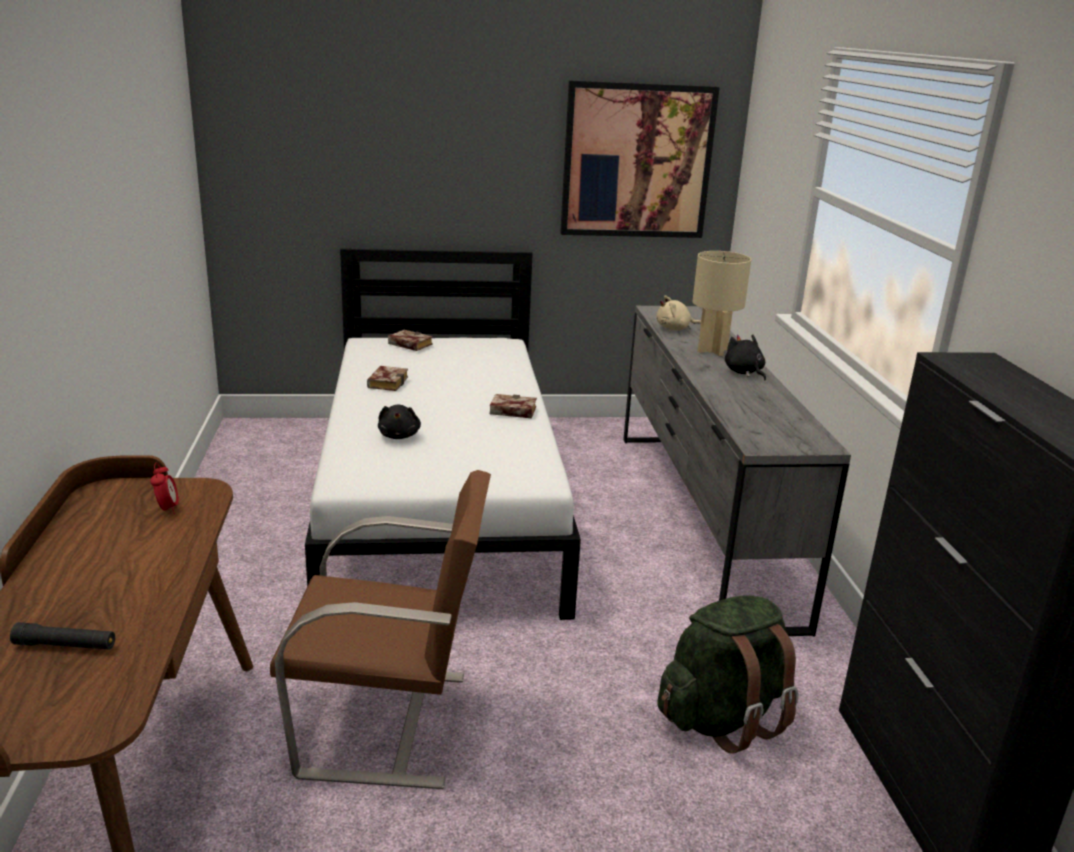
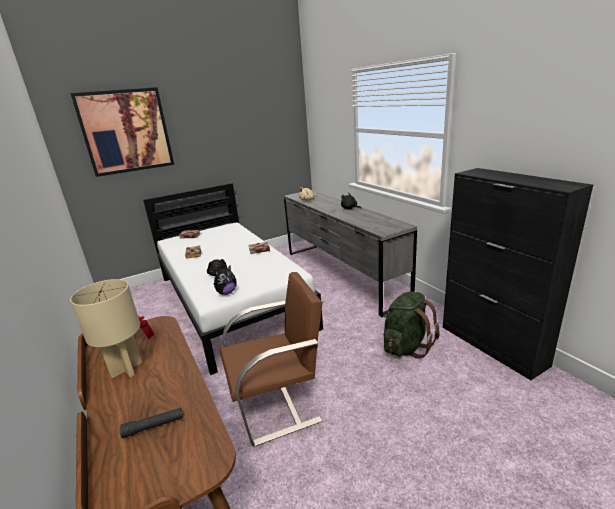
camera: 20 degrees left, 0 degrees up
picture [560,80,720,238] -> picture moved to [70,87,174,177]
beige table lamp [692,251,751,356] -> beige table lamp moved to [70,279,142,378]
none -> plush toy [214,265,237,295]

